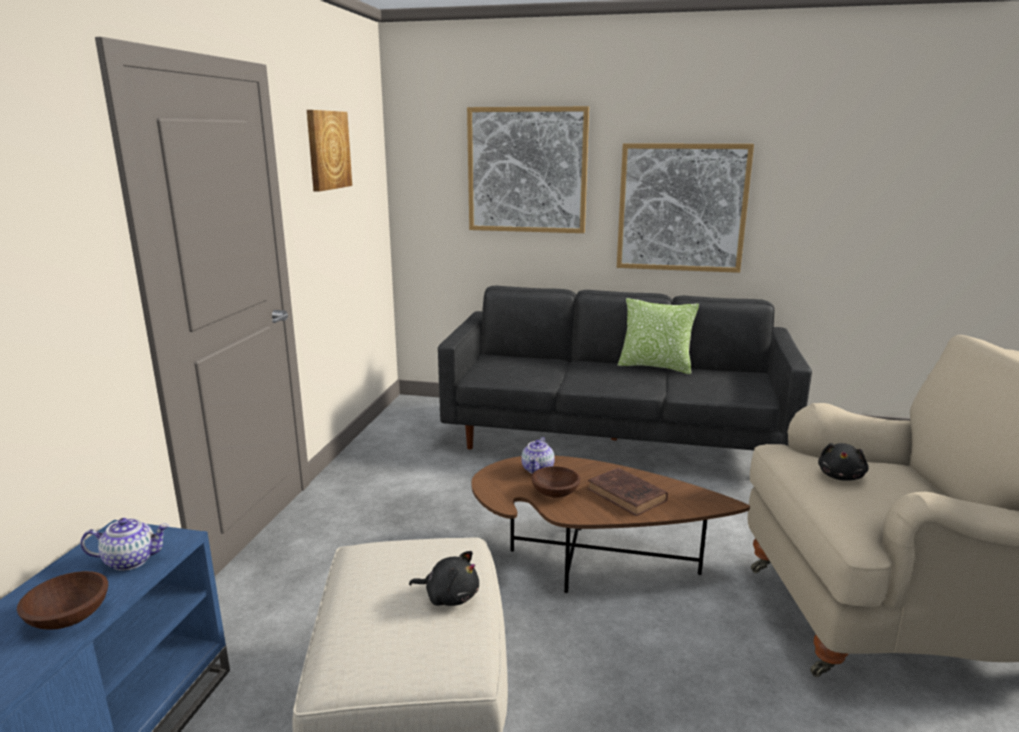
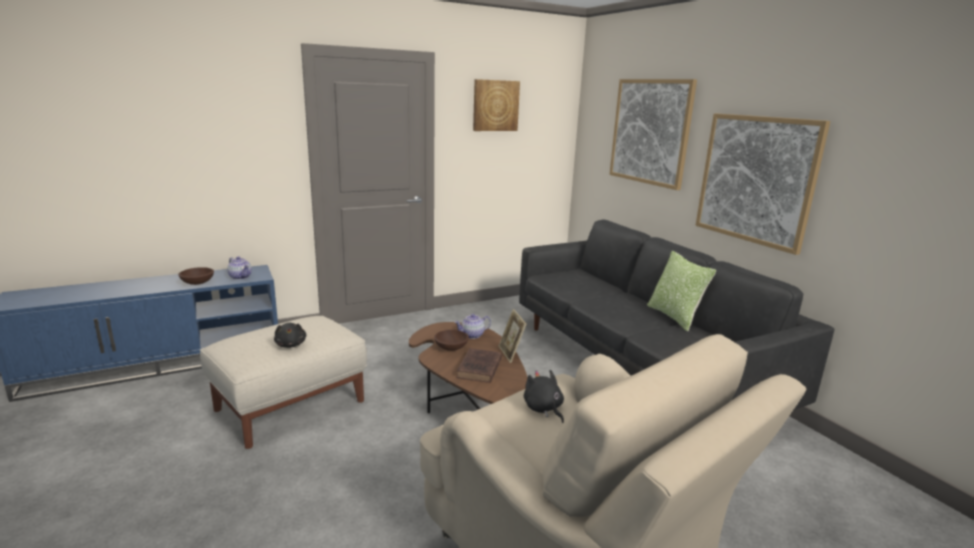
camera: 50 degrees right, 0 degrees up
black plush toy [818,443,869,481] -> black plush toy turned 75 degrees clockwise [524,370,564,423]
none -> picture frame [499,309,526,363]

